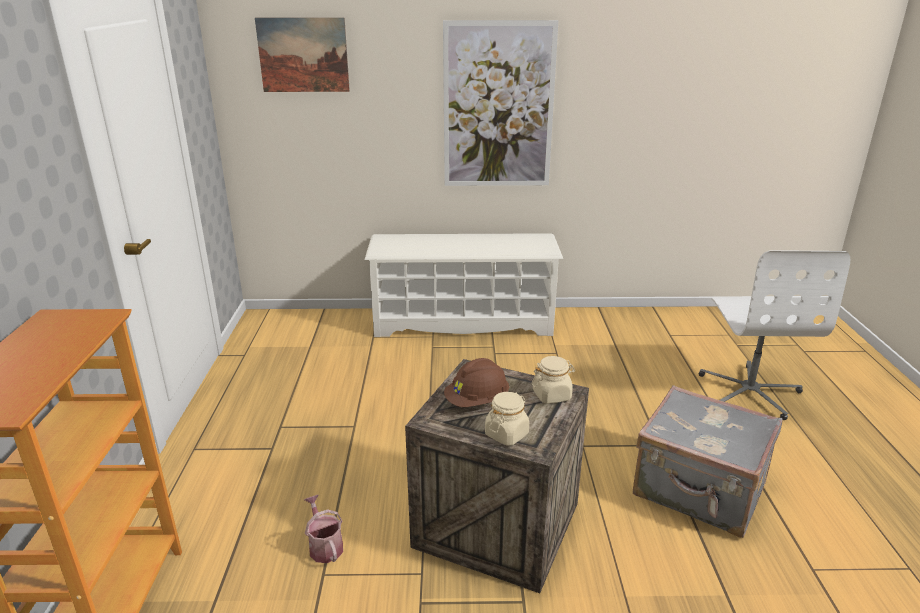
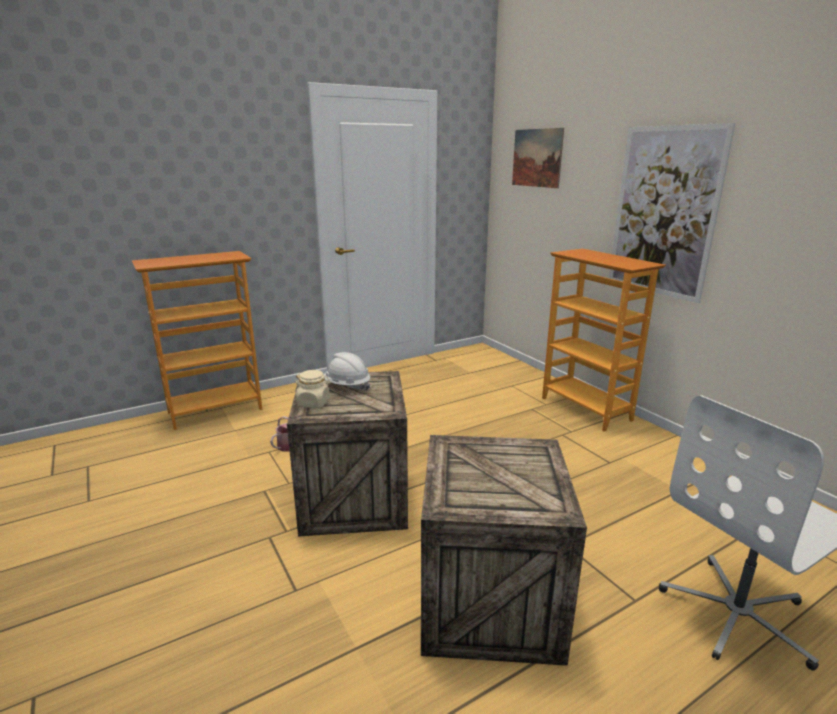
camera: 60 degrees right, 5 degrees down
white shoe rack [364,233,563,337] -> bookcase [542,249,666,431]
brown hard hat [444,358,509,407] -> white hard hat [323,352,370,391]
beige jar [532,356,575,404] -> none
grey suitcase [633,385,783,538] -> crate [421,435,587,666]

